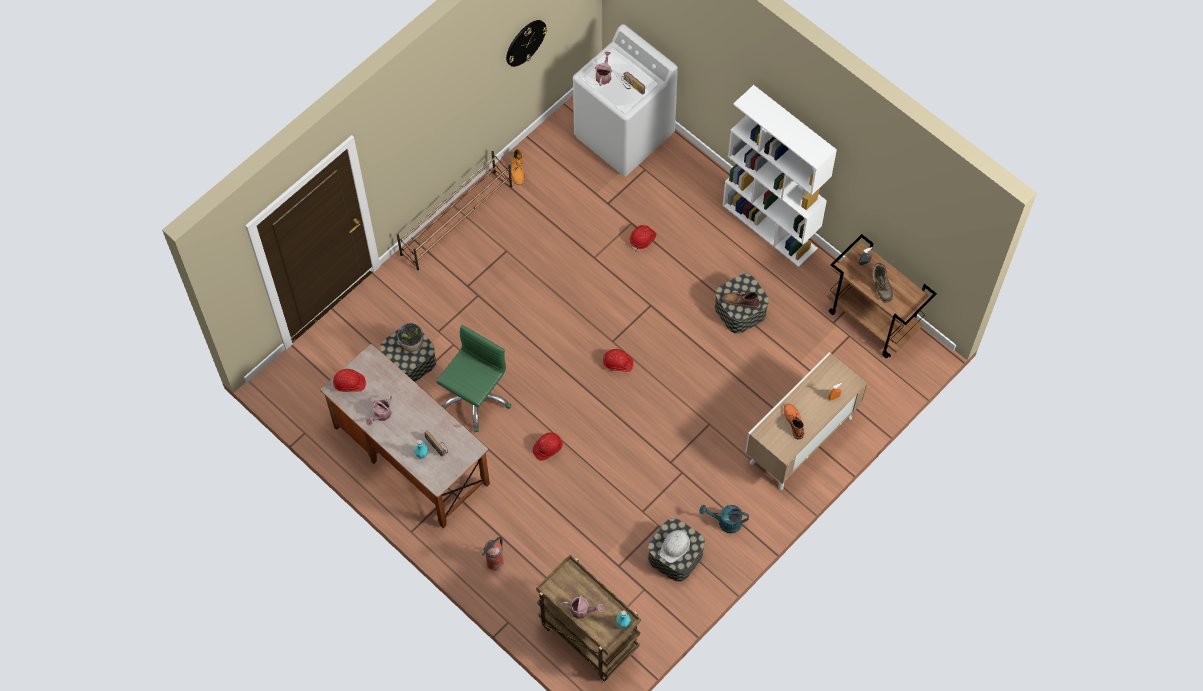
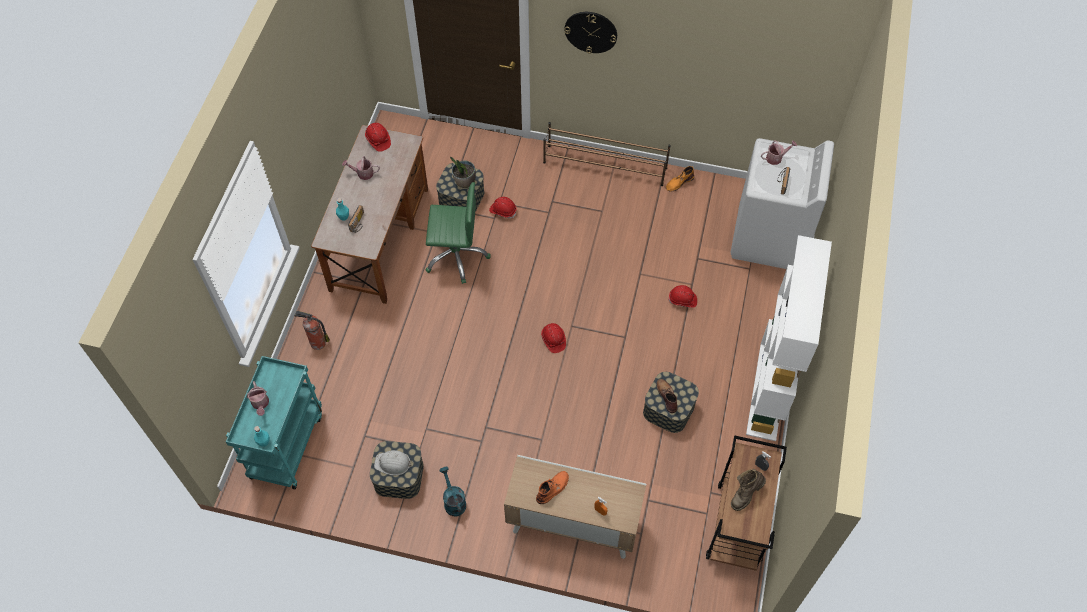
camera: 60 degrees right, 5 degrees down
wall clock [506,20,547,67] -> wall clock moved to [564,12,617,54]
red hard hat [533,433,563,461] -> red hard hat moved to [489,197,516,219]
brown cart [536,555,641,682] -> turquoise cart [226,356,322,489]

